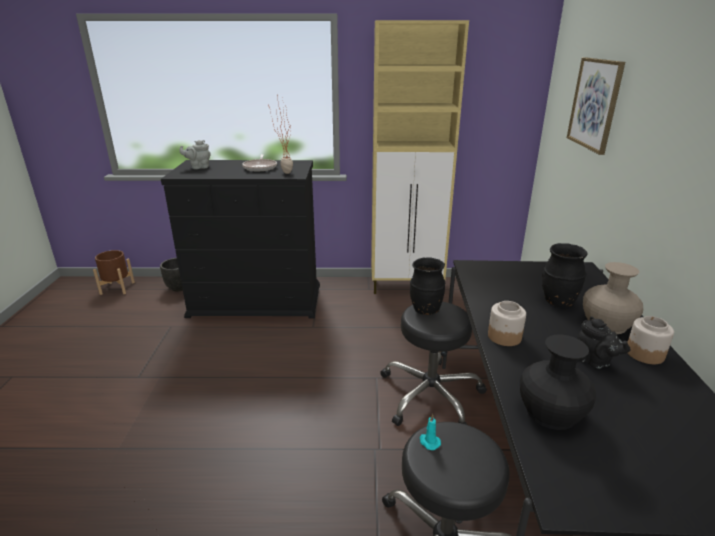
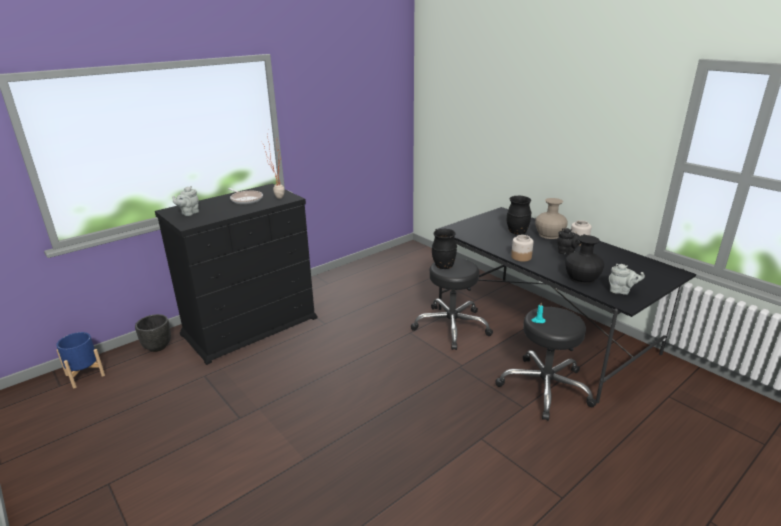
camera: 40 degrees left, 0 degrees up
brown planter [93,250,135,295] -> blue planter [56,332,105,388]
beige cabinet [371,20,469,294] -> none
picture [567,57,625,155] -> none
none -> grey teapot [609,264,645,295]

